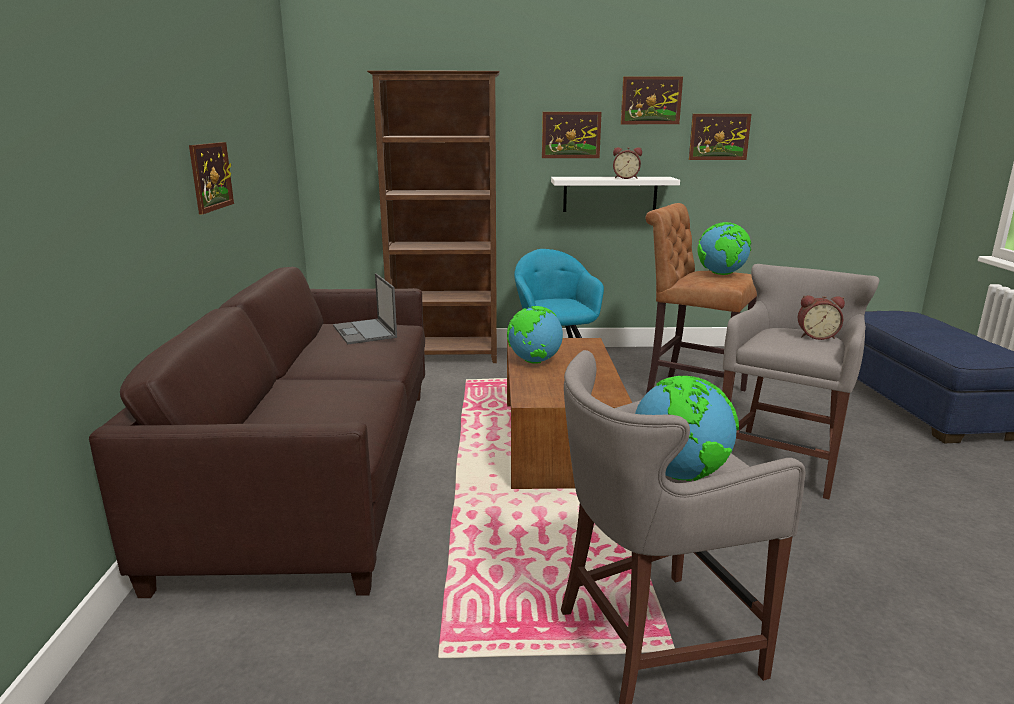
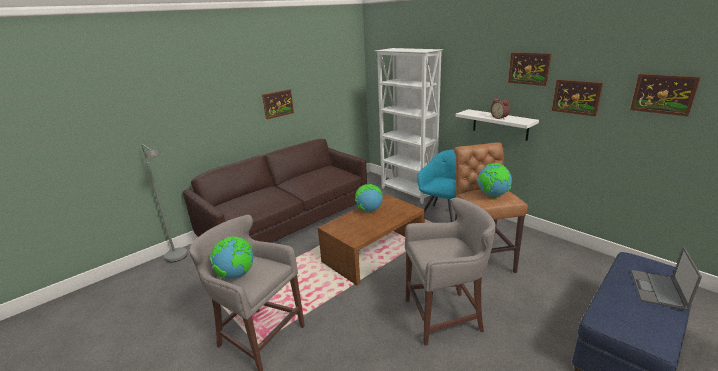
camera: 50 degrees right, 5 degrees up
laptop [333,273,397,344] -> laptop moved to [631,247,702,310]
brown bookcase [367,71,500,363] -> white bookcase [375,48,443,204]
picture [542,112,602,158] -> picture moved to [630,74,701,116]
alarm clock [798,295,845,340] -> none
none -> grey floor lamp [142,144,188,262]

